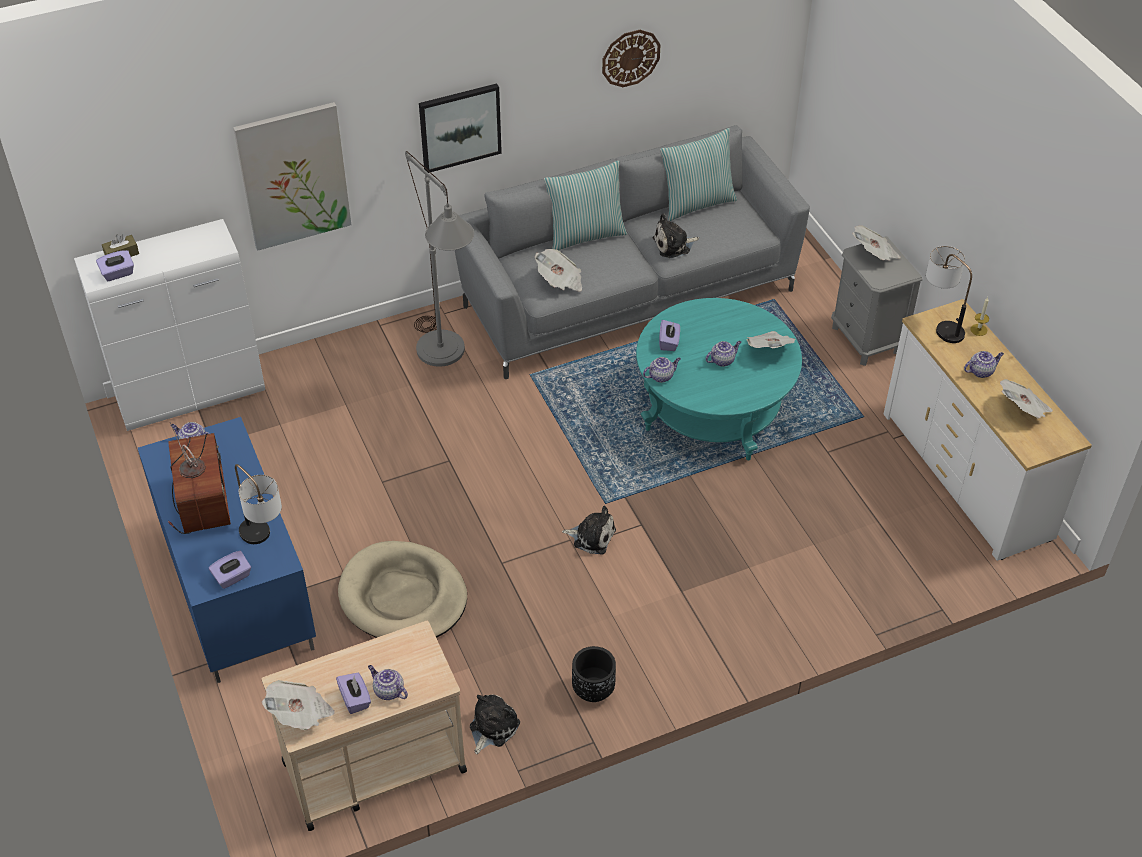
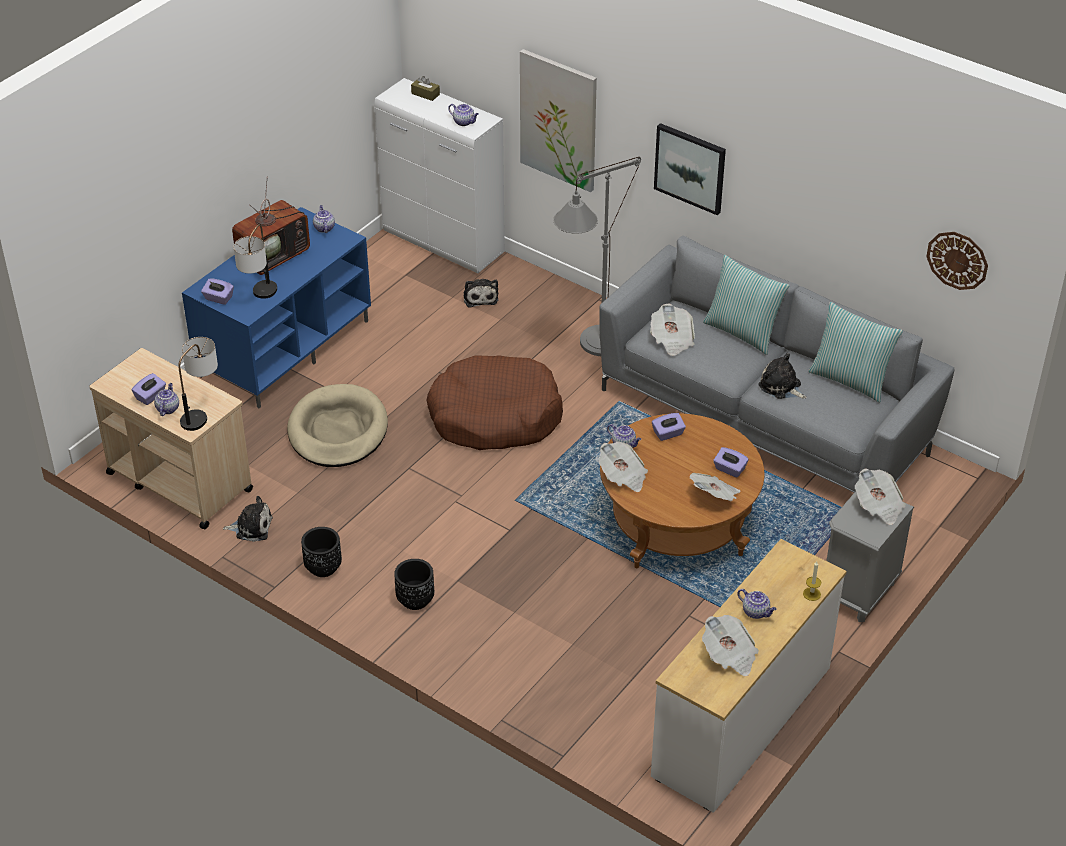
camera: 60 degrees right, 5 degrees down
purple tissue box [96,250,134,281] -> purple tissue box moved to [713,447,749,478]
newspaper [262,680,335,730] -> newspaper moved to [598,442,648,492]
plush toy [562,506,616,554] -> plush toy moved to [463,279,498,308]
wall clock [602,30,660,87] -> wall clock moved to [926,232,988,290]
turquoise coffee table [636,298,802,460] -> brown coffee table [600,414,765,568]
teapot [706,341,741,367] -> teapot moved to [448,104,479,126]
table lamp [926,246,972,343] -> table lamp moved to [178,337,218,431]
none -> black planter [394,559,434,610]
none -> brown dog bed [426,355,563,450]

